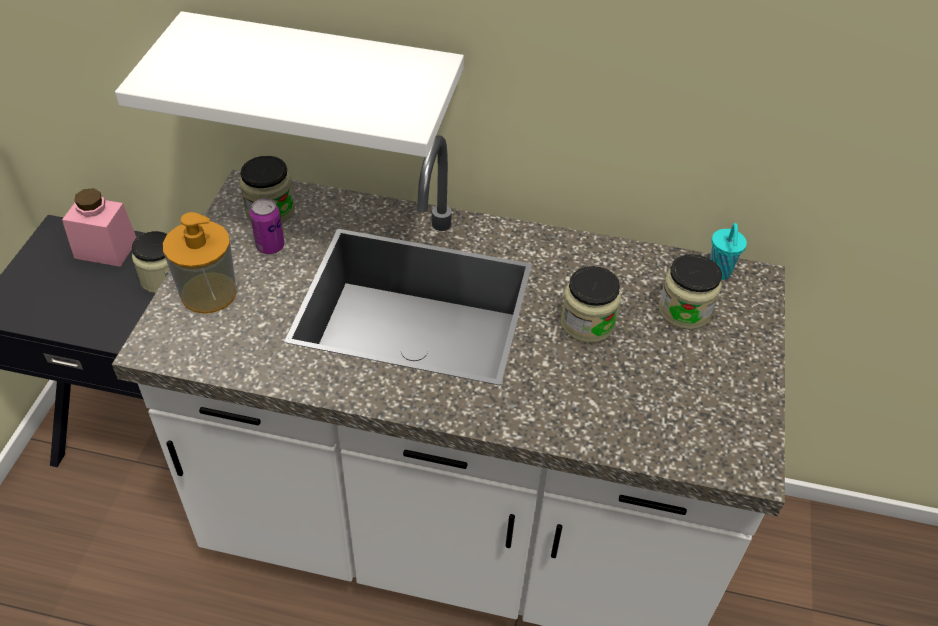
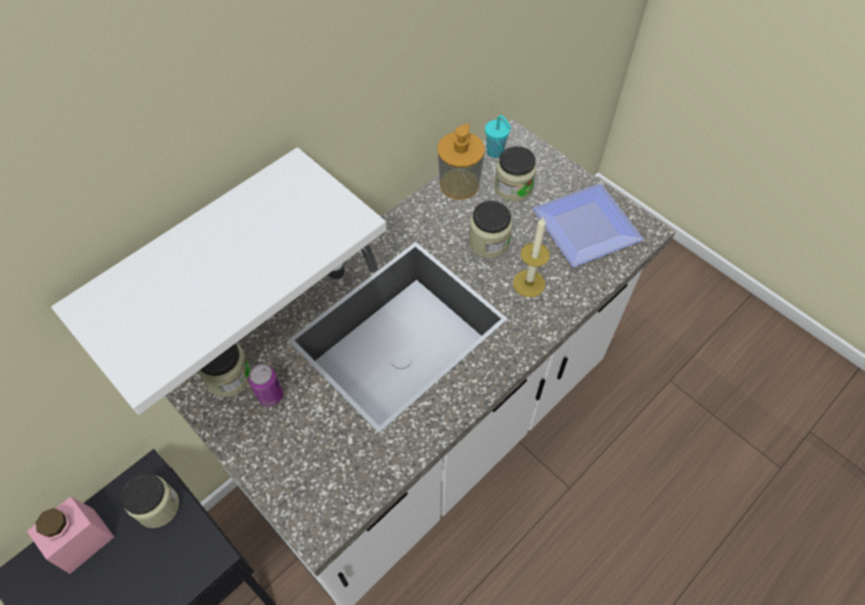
camera: 55 degrees left, 10 degrees up
soap dispenser [163,212,237,314] -> soap dispenser moved to [437,124,485,200]
none -> candle [513,217,550,297]
none -> plate [533,183,643,267]

